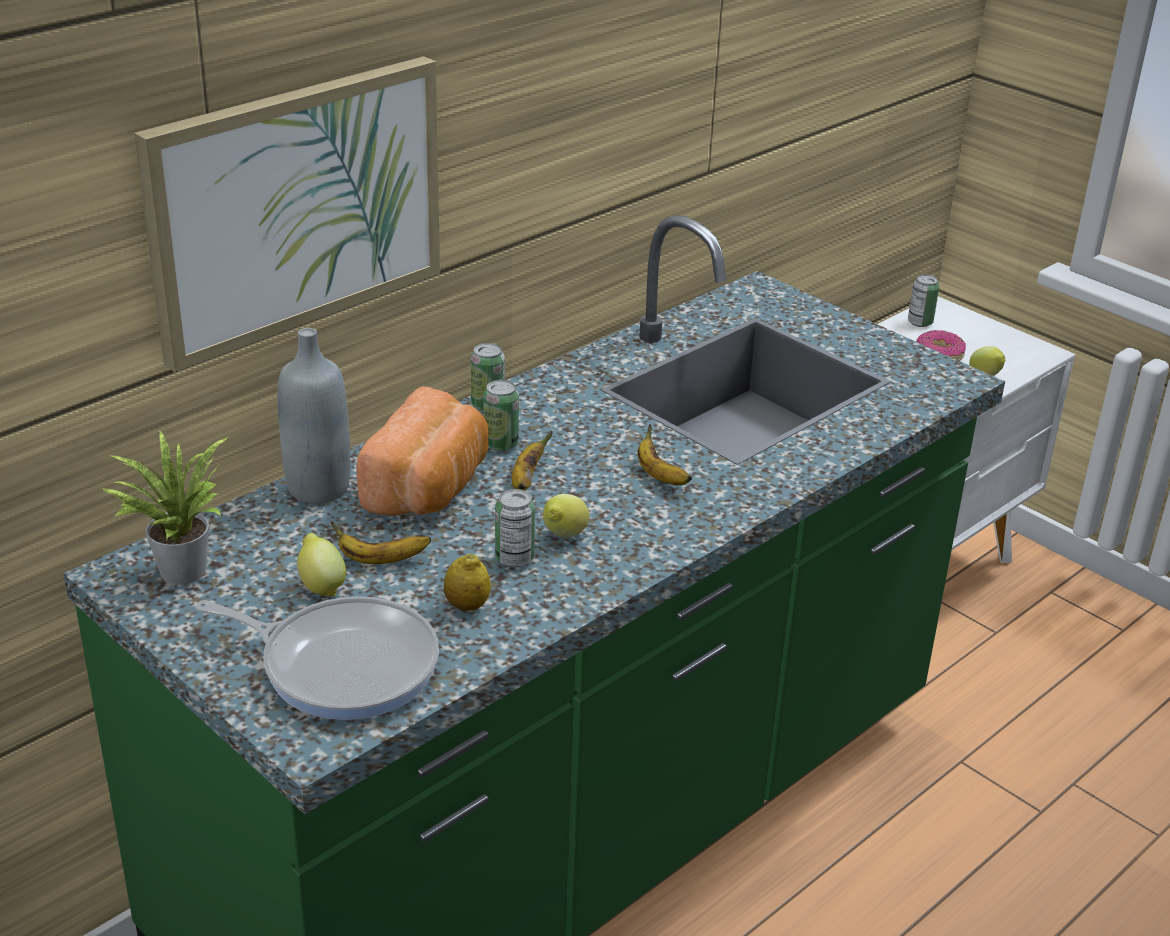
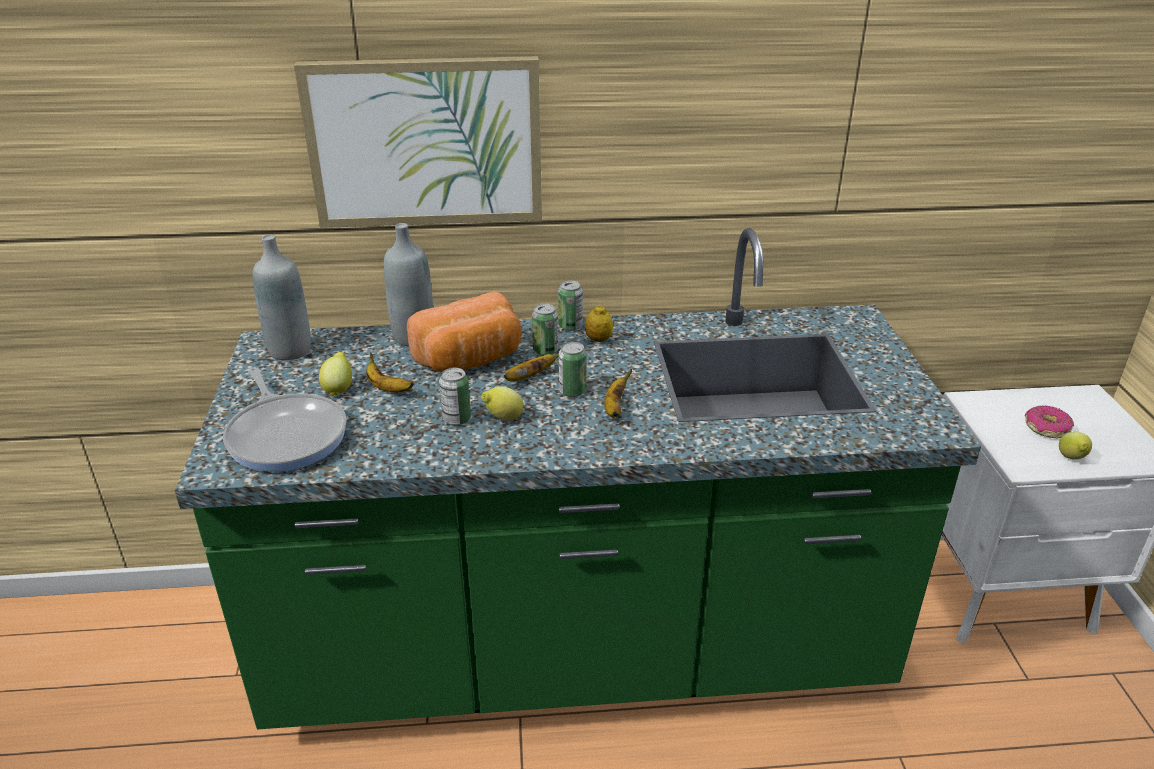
camera: 40 degrees right, 0 degrees up
potted plant [99,431,228,584] -> grey bottle [252,235,311,360]
lemon [444,553,491,611] -> lemon moved to [585,305,613,342]
can [908,274,939,327] -> can moved to [559,342,587,397]

